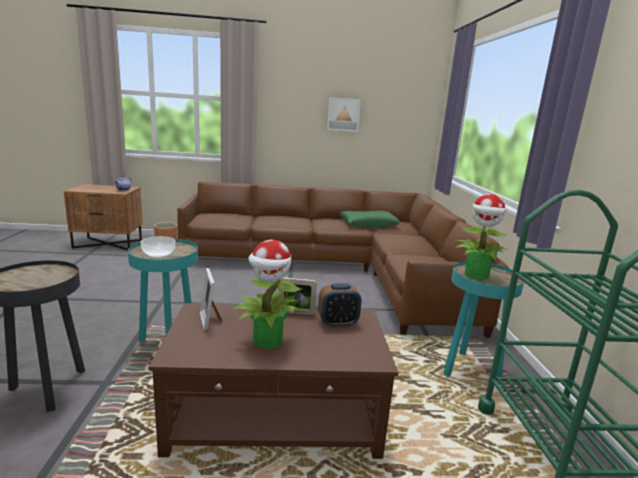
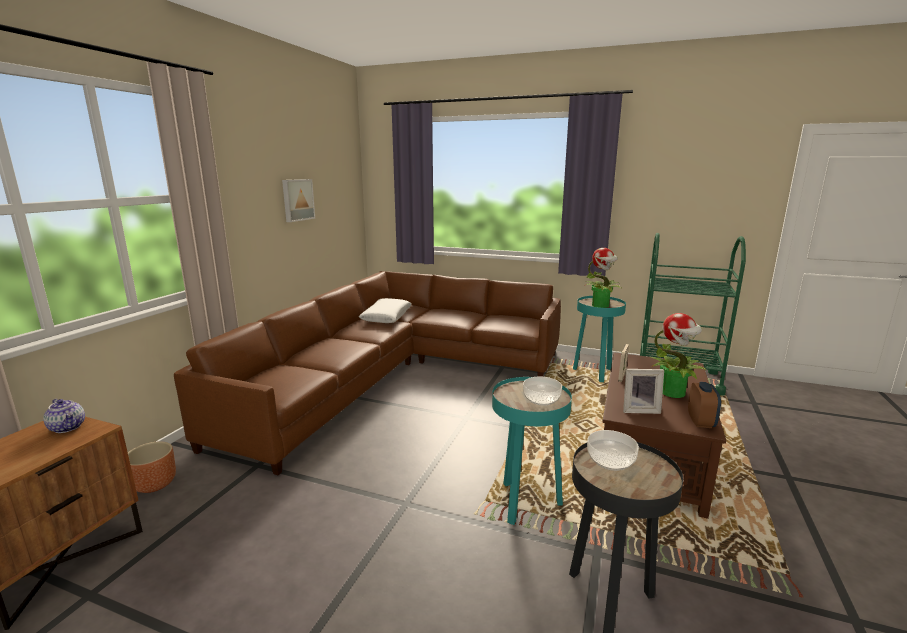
camera: 65 degrees left, 0 degrees up
alarm clock [318,283,361,327] -> alarm clock moved to [688,382,721,428]
green pillow [340,211,400,228] -> white pillow [359,298,412,323]
none -> bowl [587,430,639,471]

